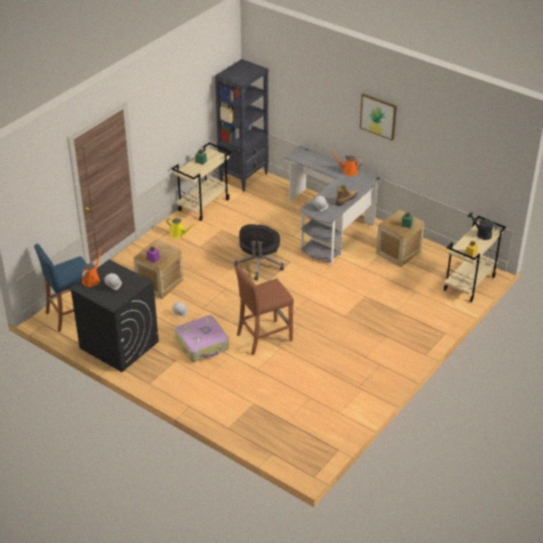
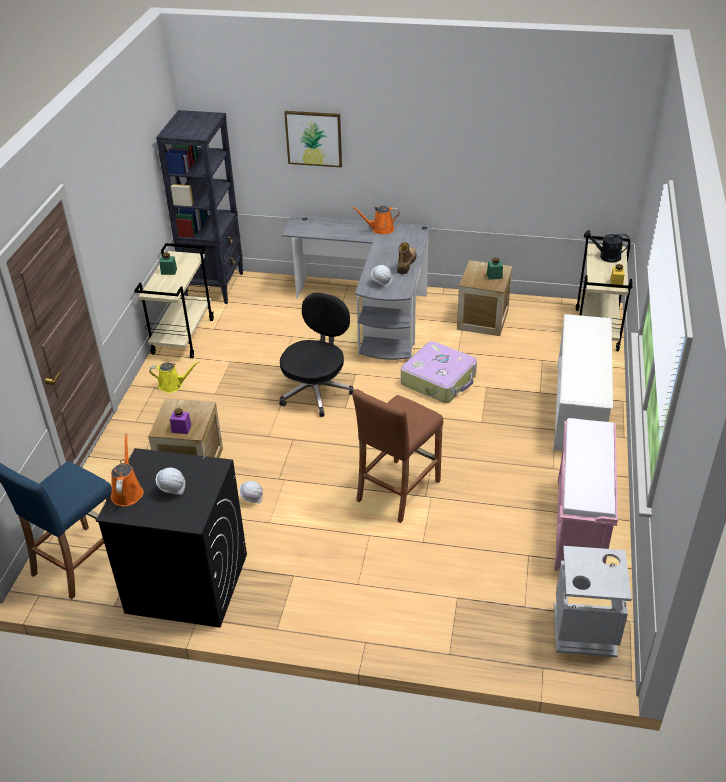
camera: 25 degrees left, 0 degrees up
suitcase [175,315,229,362] -> suitcase moved to [401,341,477,403]
black office chair [234,224,284,280] -> black office chair turned 135 degrees counterclockwise [279,293,354,417]
picture [360,94,397,141] -> picture moved to [284,111,342,167]
none -> white shoe rack [553,314,613,452]
none -> pink bench [554,418,618,571]
none -> grey trash can [554,546,631,657]

